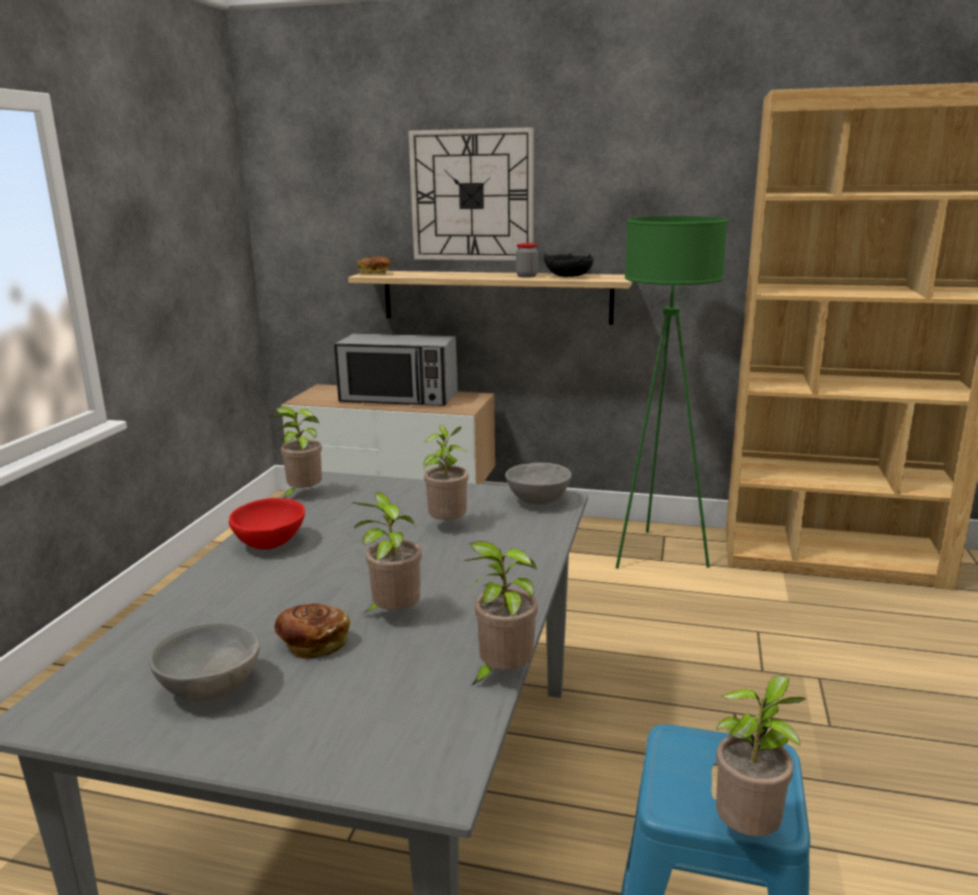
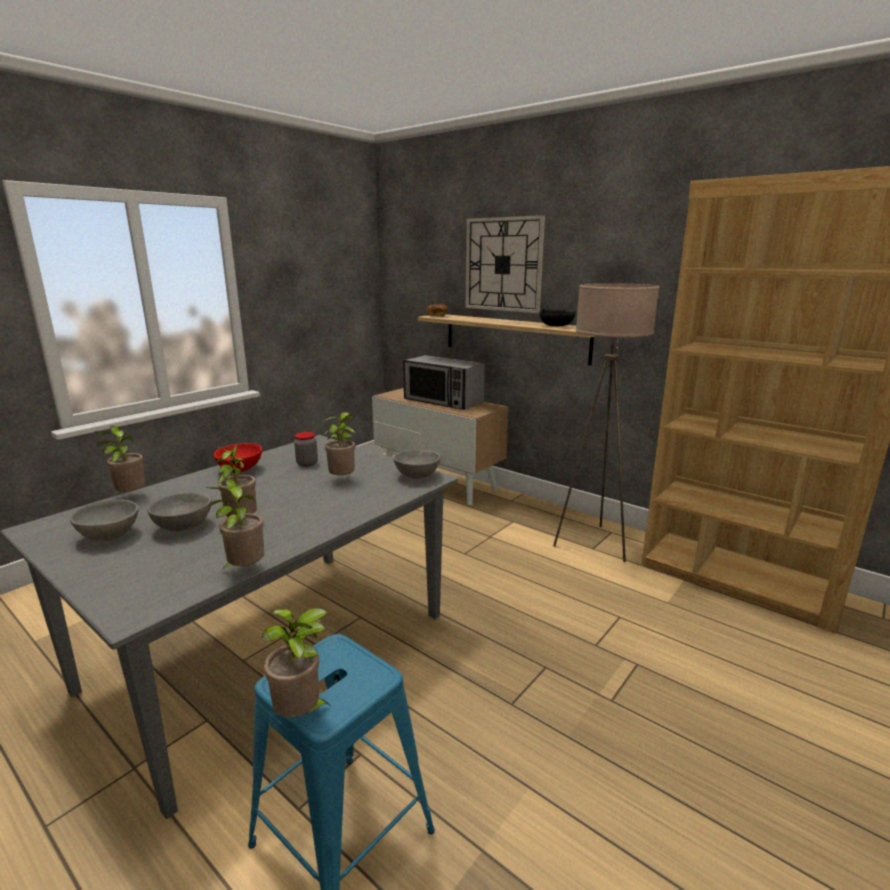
camera: 25 degrees right, 0 degrees up
potted plant [268,406,322,498] -> potted plant moved to [95,426,146,496]
bread [274,603,350,659] -> grey bowl [147,493,212,531]
jar [516,243,538,278] -> jar moved to [294,432,318,467]
green floor lamp [616,216,728,568] -> beige floor lamp [553,283,659,562]

